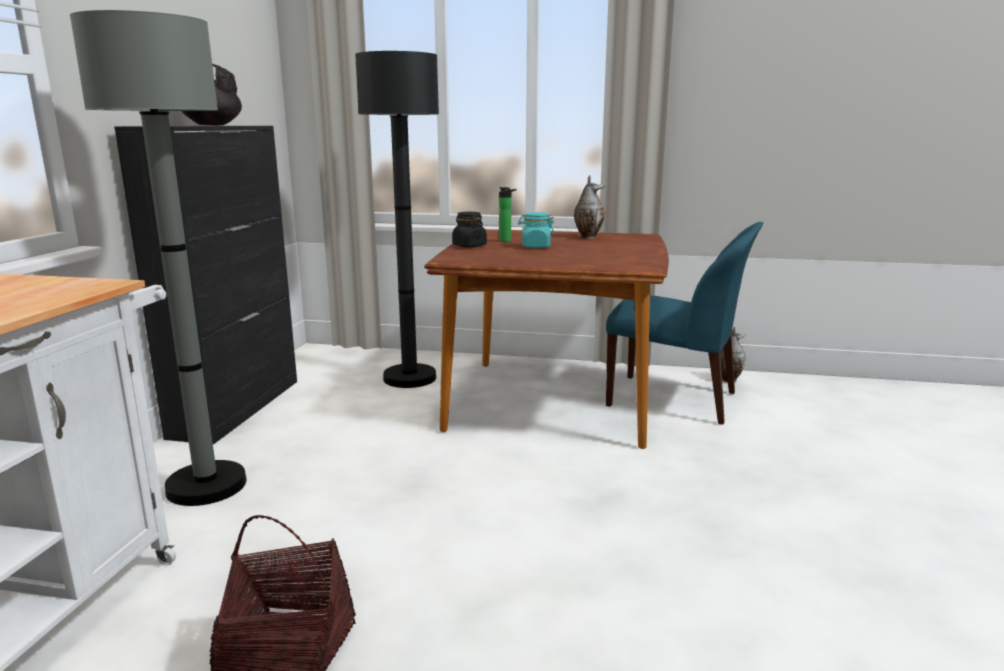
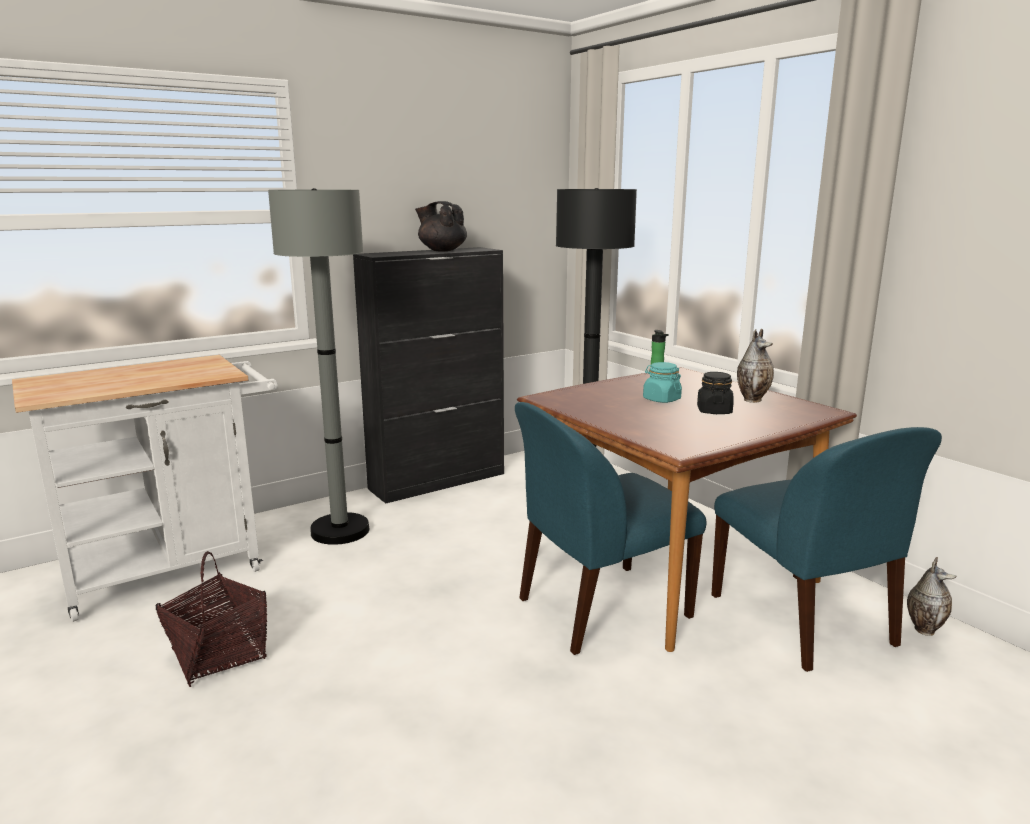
camera: 45 degrees right, 0 degrees up
black jar [452,212,487,248] -> black jar moved to [697,372,734,414]
none -> blue chair [515,402,707,655]

